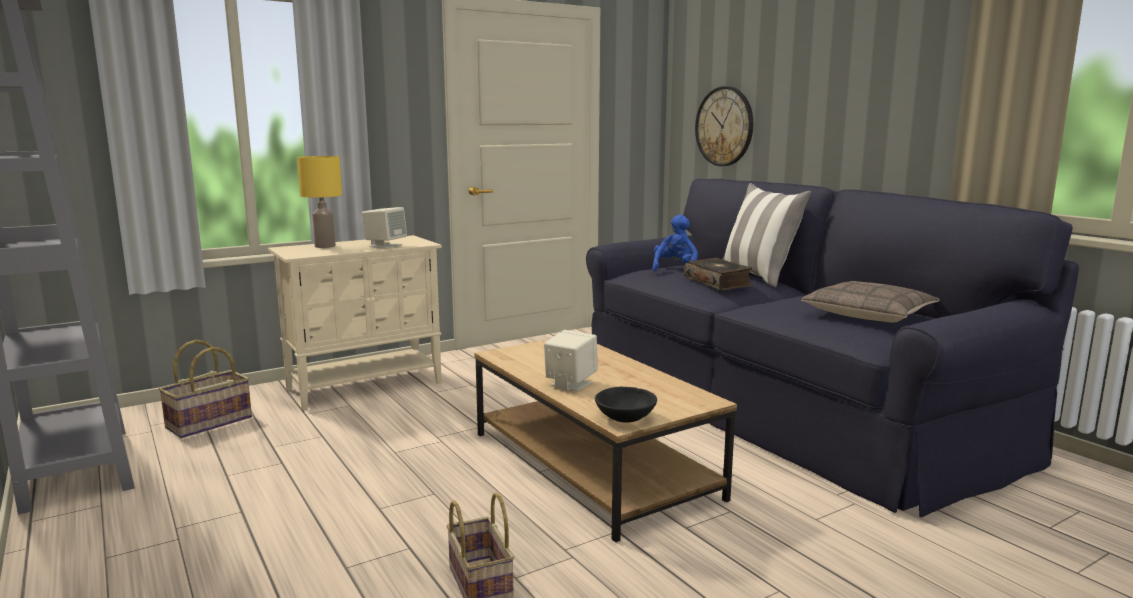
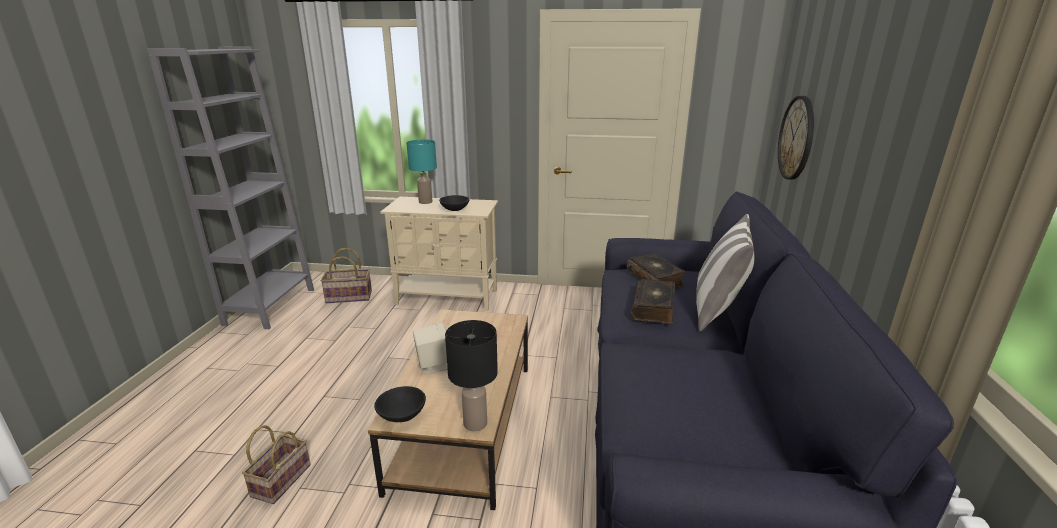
camera: 40 degrees right, 10 degrees up
yellow table lamp [297,156,342,248] -> turquoise table lamp [407,139,437,204]
beige speaker [362,207,407,249] -> black bowl [439,195,470,211]
blue plush toy [652,214,698,271] -> book [626,253,685,288]
pillow [801,281,940,323] -> none
none -> black table lamp [445,320,498,432]

